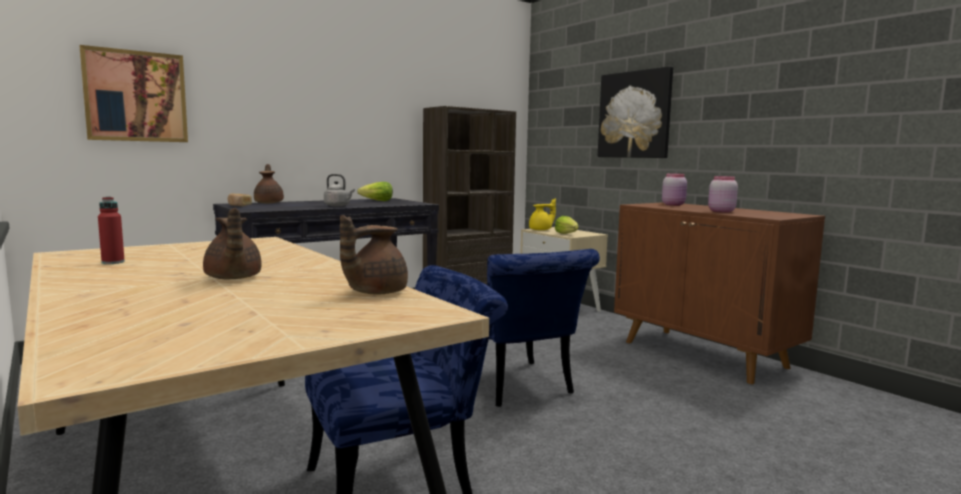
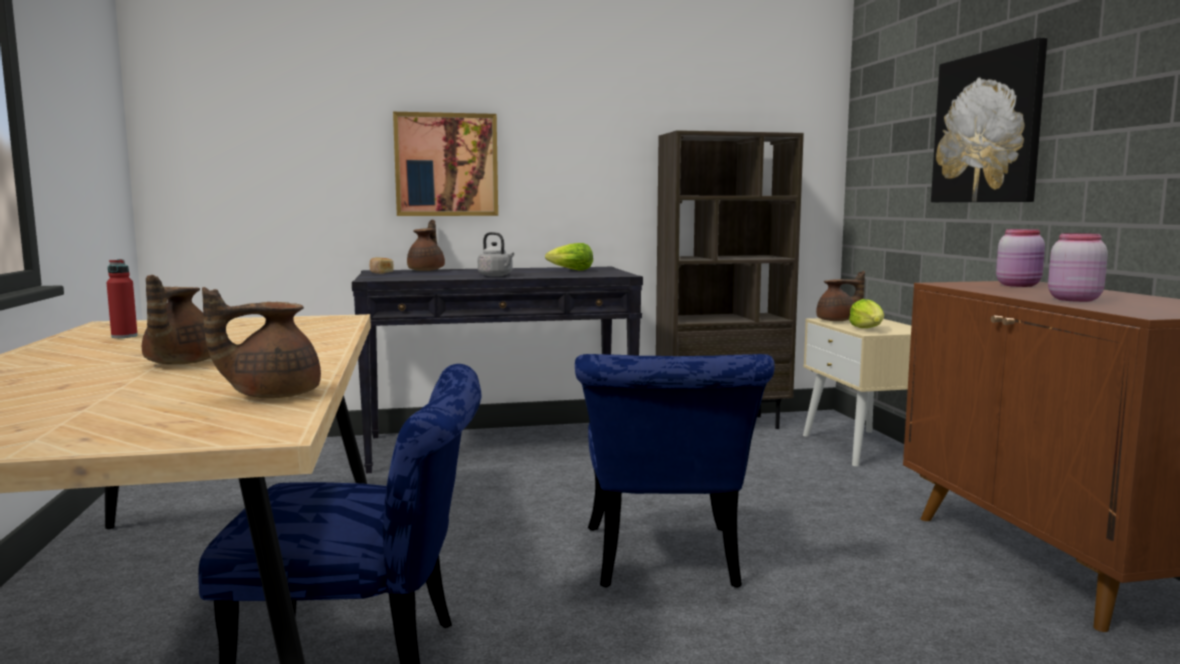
camera: 25 degrees right, 0 degrees up
picture [80,45,188,142] -> picture moved to [393,112,498,216]
yellow teapot [529,199,556,230] -> brown teapot [816,271,865,321]

